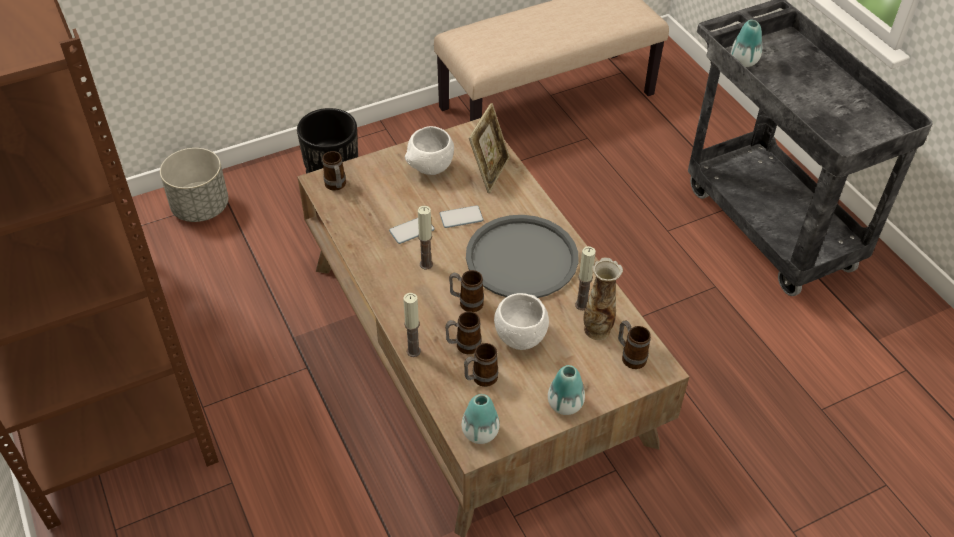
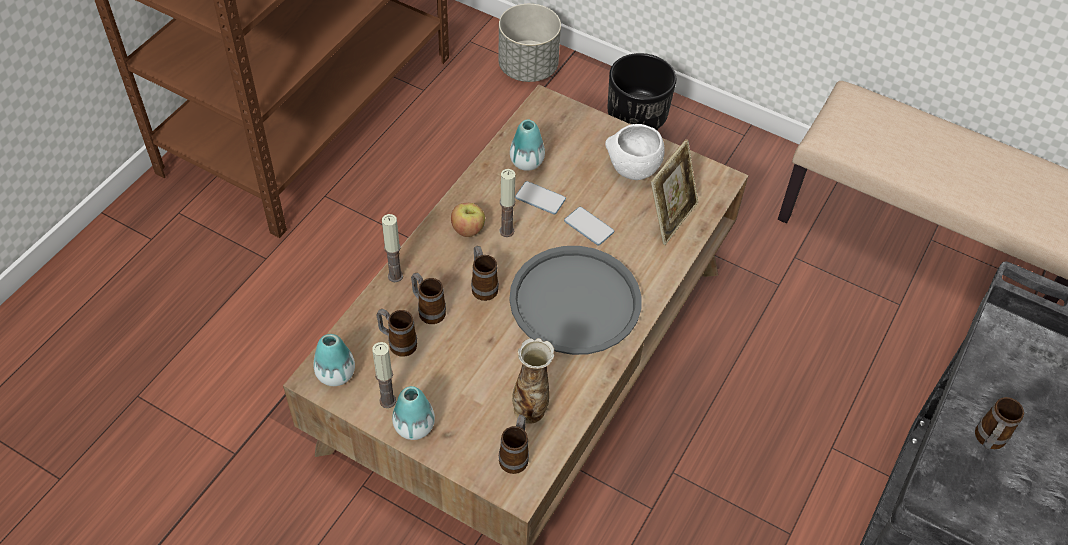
camera: 55 degrees right, 5 degrees up
mug [322,151,346,191] -> mug moved to [975,397,1024,449]
picture frame [469,103,510,193] -> picture frame turned 45 degrees counterclockwise [651,139,698,245]
white bowl [494,293,549,350] -> none
candle [575,246,596,310] -> candle moved to [372,342,396,408]
vase [731,20,762,67] -> vase moved to [510,119,545,171]
none -> apple [451,203,485,237]

